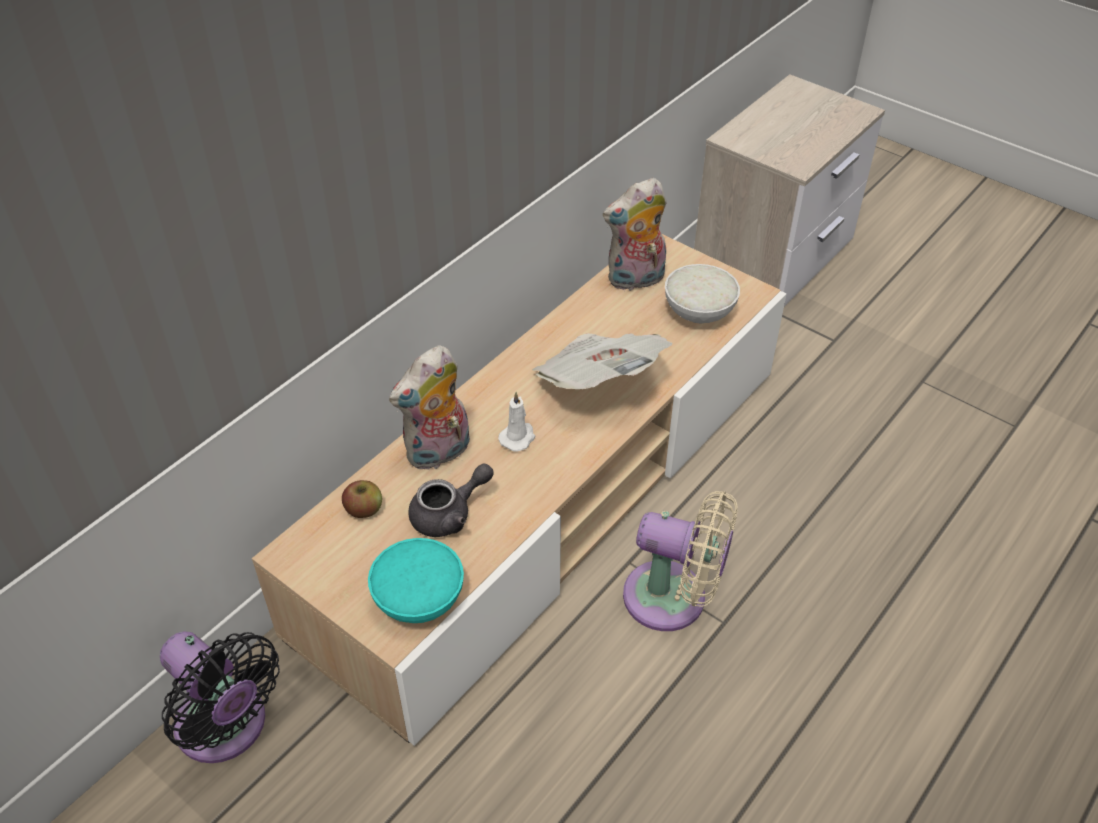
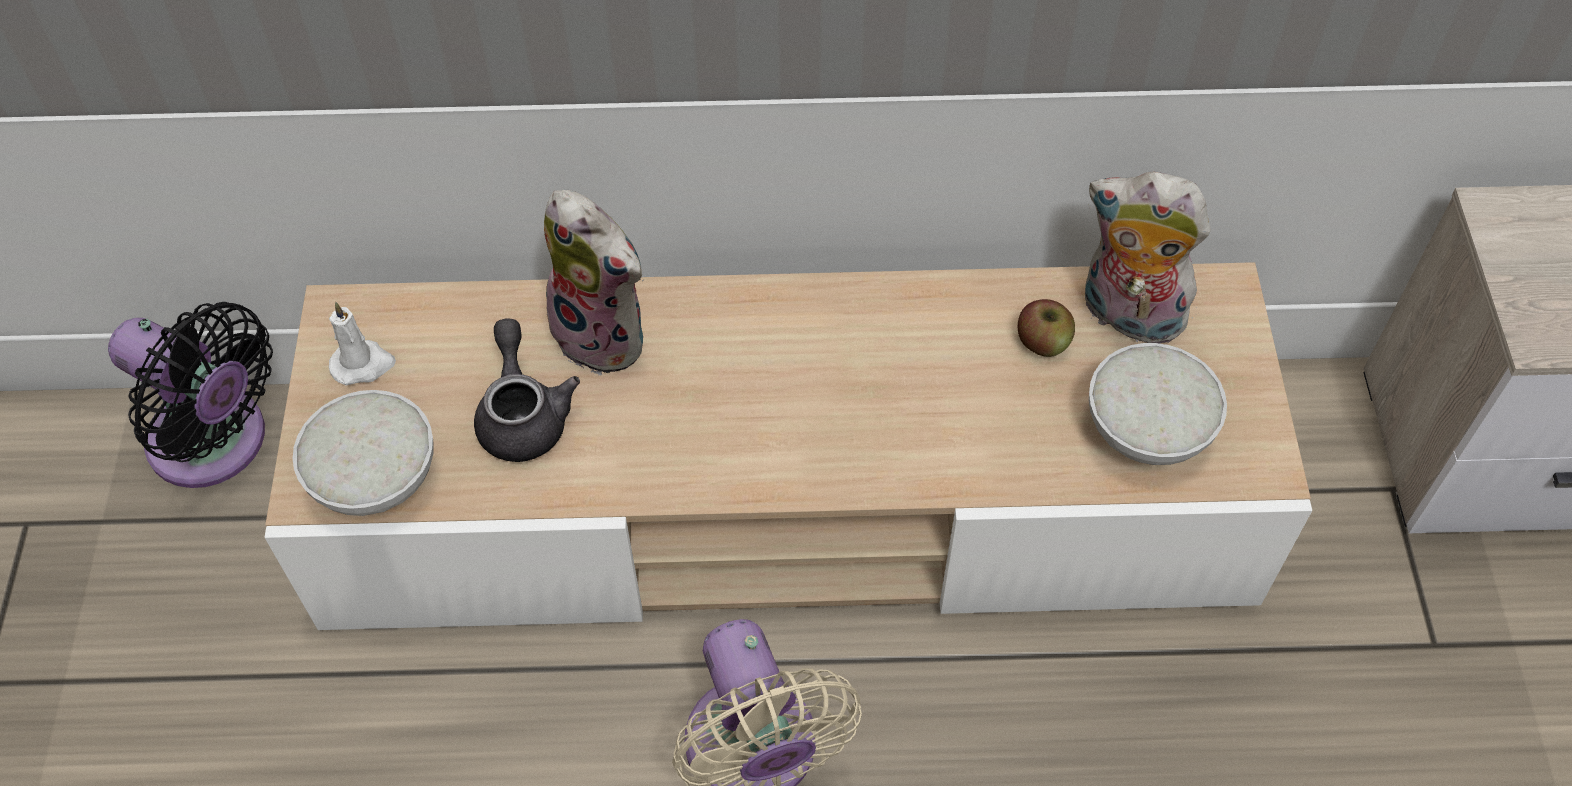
camera: 50 degrees right, 10 degrees up
black fan [160,632,280,763] -> black fan turned 60 degrees counterclockwise [108,302,273,488]
apple [342,480,382,518] -> apple moved to [1018,299,1075,357]
turquoise bowl [368,538,464,623] -> white bowl [292,390,433,516]
plush toy [389,346,470,470] -> plush toy turned 150 degrees counterclockwise [538,189,644,376]
grey teapot [408,464,494,537] -> grey teapot turned 120 degrees counterclockwise [474,318,580,462]
white candle [498,392,535,452] -> white candle moved to [329,302,396,385]
newspaper [532,333,673,389] -> none

